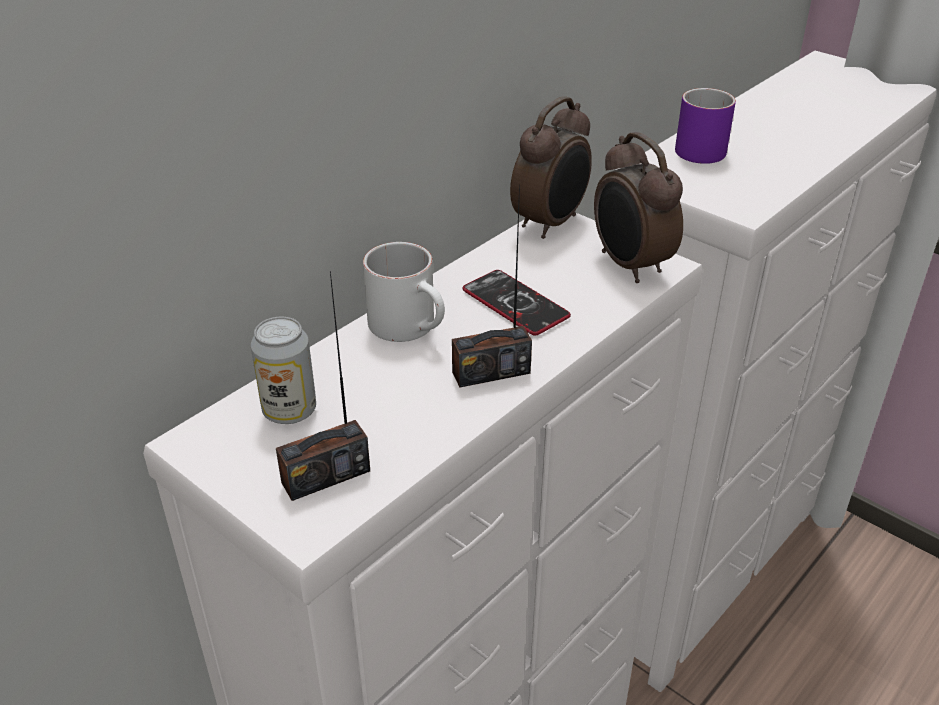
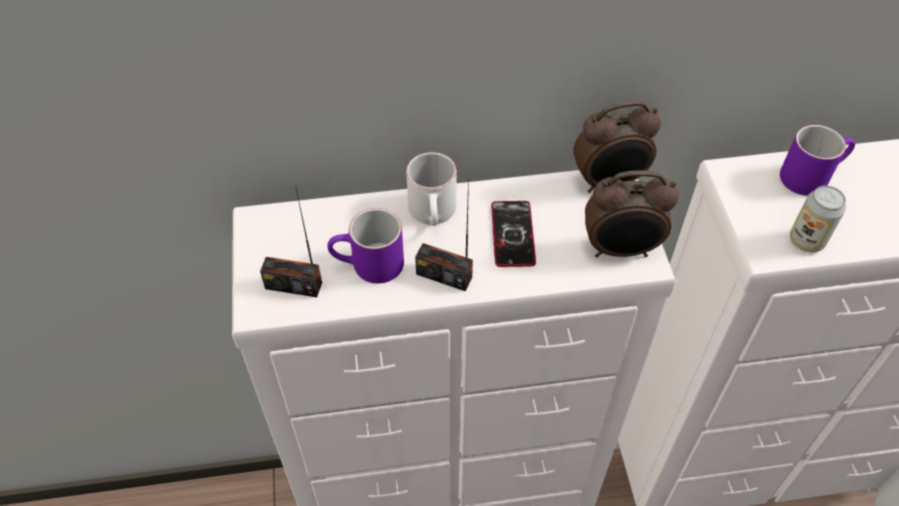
camera: 40 degrees right, 15 degrees up
can [251,317,316,424] -> can moved to [790,186,846,252]
alarm clock [594,132,683,283] -> alarm clock turned 105 degrees counterclockwise [585,170,679,257]
none -> purple mug [327,208,404,284]

